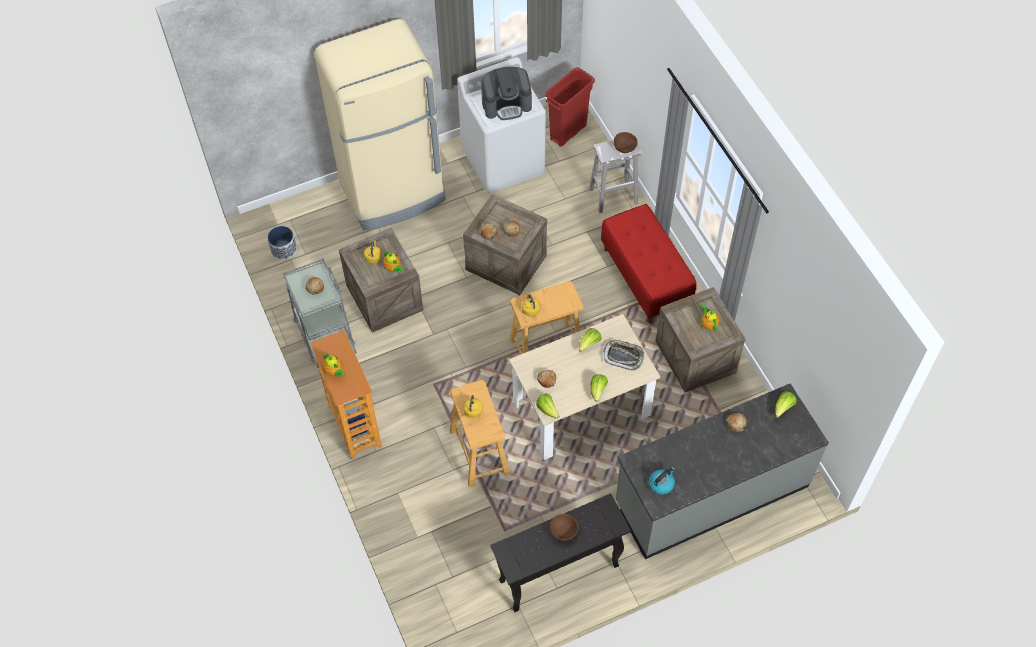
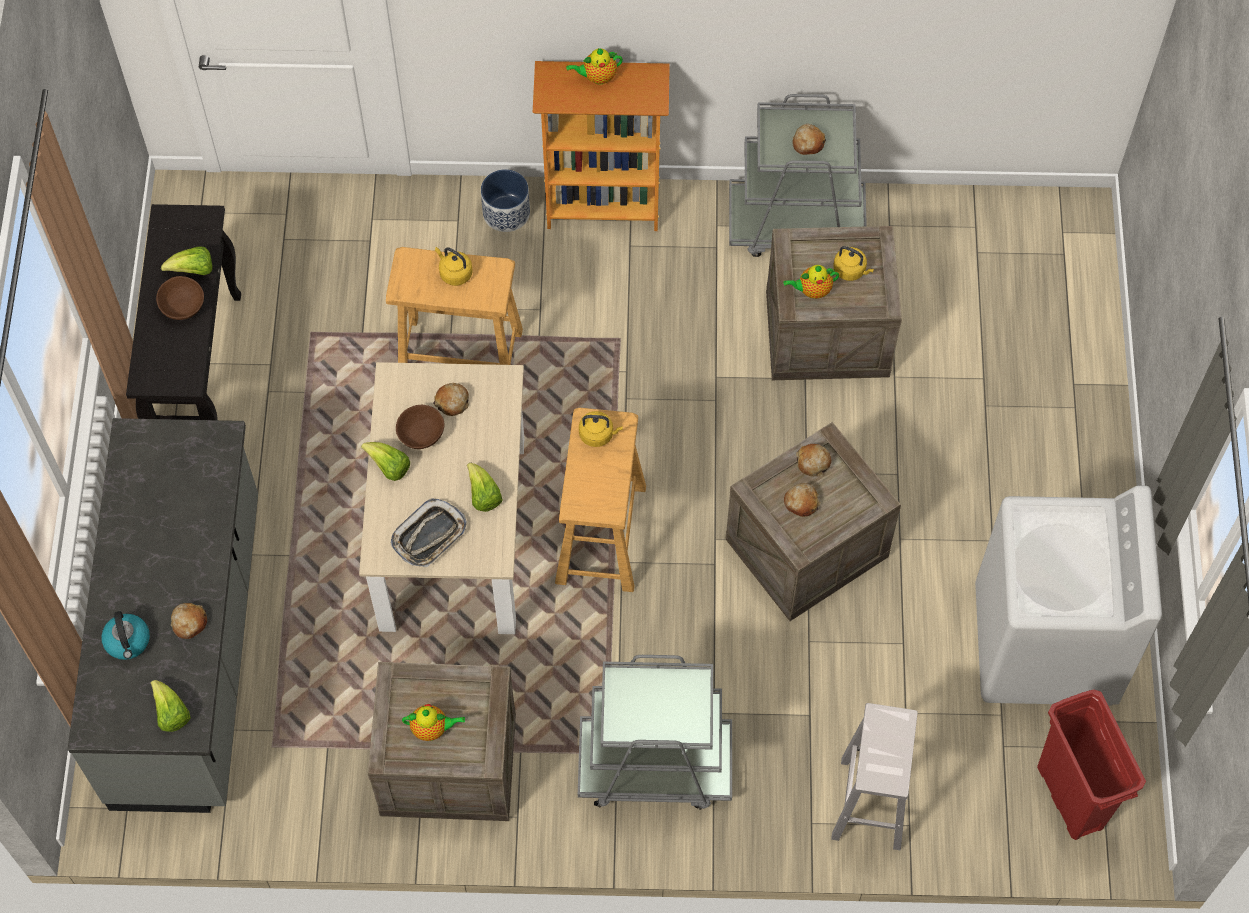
camera: 115 degrees right, 5 degrees up
planter [267,226,297,260] -> planter moved to [481,169,530,232]
beige fridge [315,19,446,230] -> none
coffee machine [481,67,532,120] -> none
lettuce [536,393,560,419] -> lettuce moved to [161,246,212,275]
red bench [601,204,697,324] -> grey cart [578,655,732,810]
brown bowl [614,132,638,153] -> brown bowl moved to [396,405,445,449]
kettle [648,467,675,495] -> kettle moved to [101,611,150,660]

